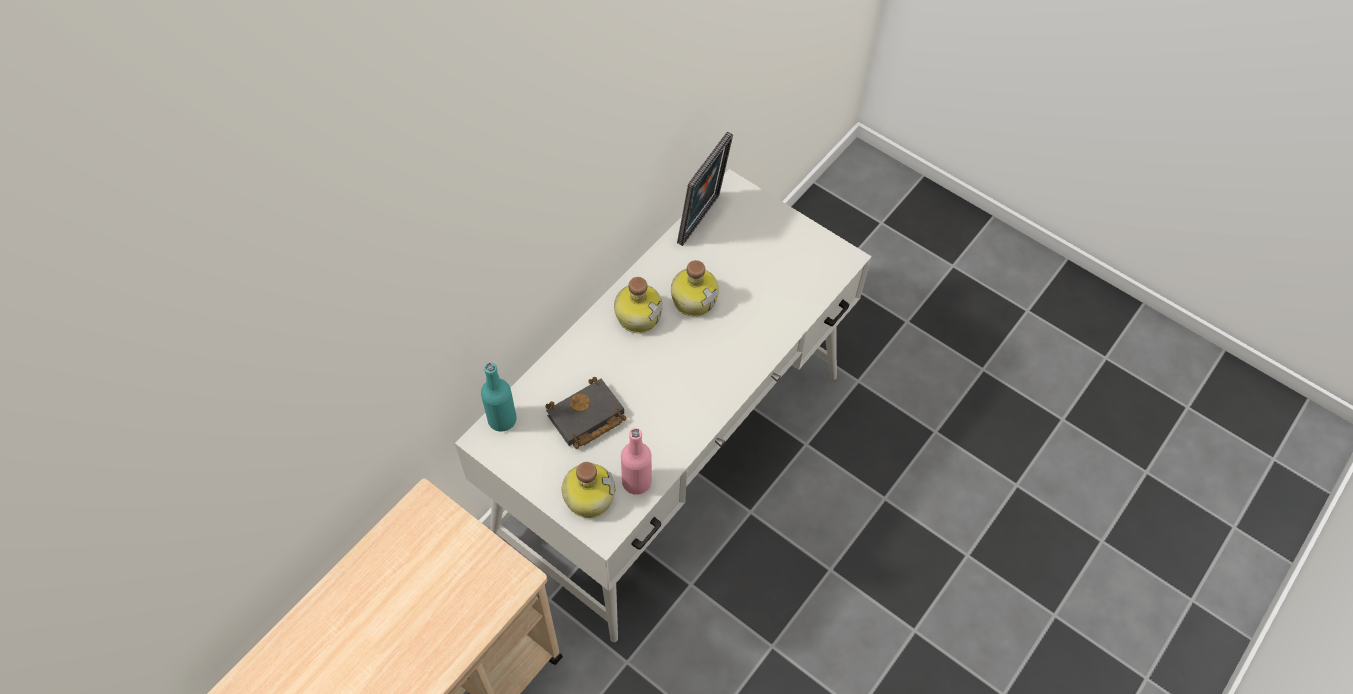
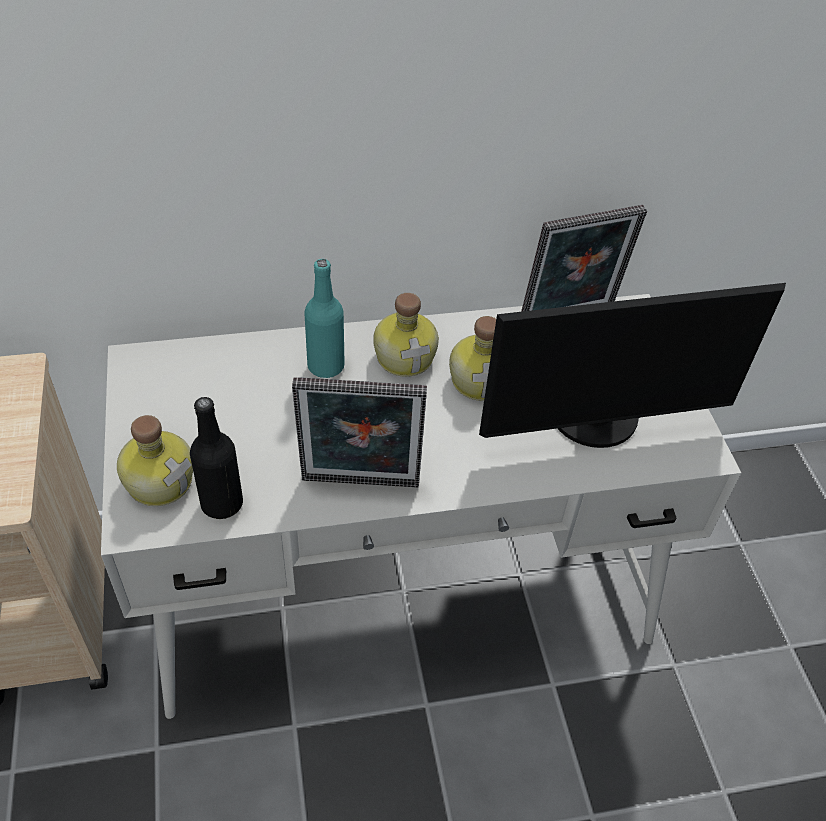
camera: 40 degrees right, 10 degrees down
turquoise bottle [481,363,517,432] -> turquoise bottle moved to [304,259,345,378]
black book [545,376,626,449] -> none
pink bottle [621,428,652,495] -> black bottle [190,397,243,519]
none -> picture frame [292,377,427,488]
none -> monitor [479,283,786,448]

